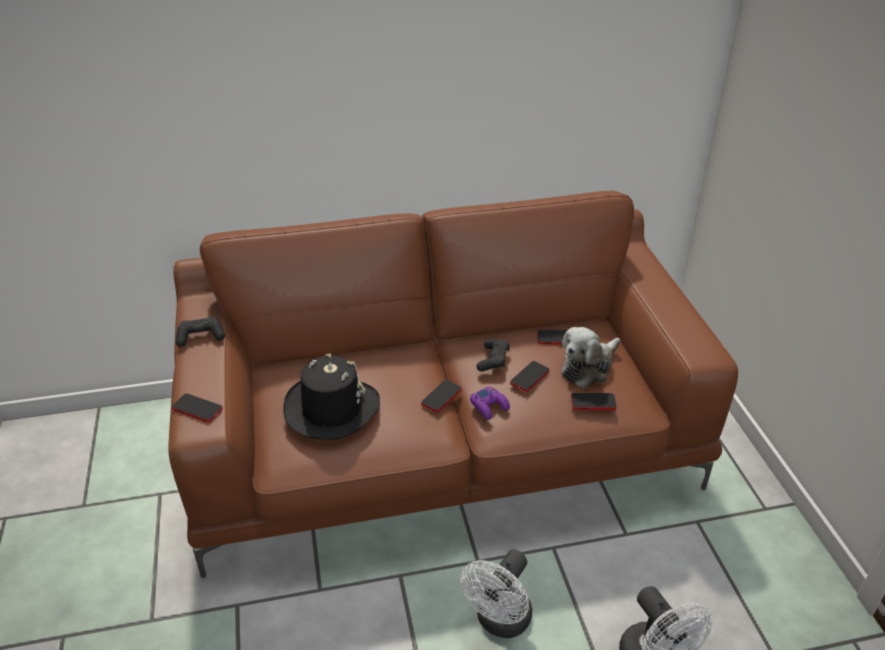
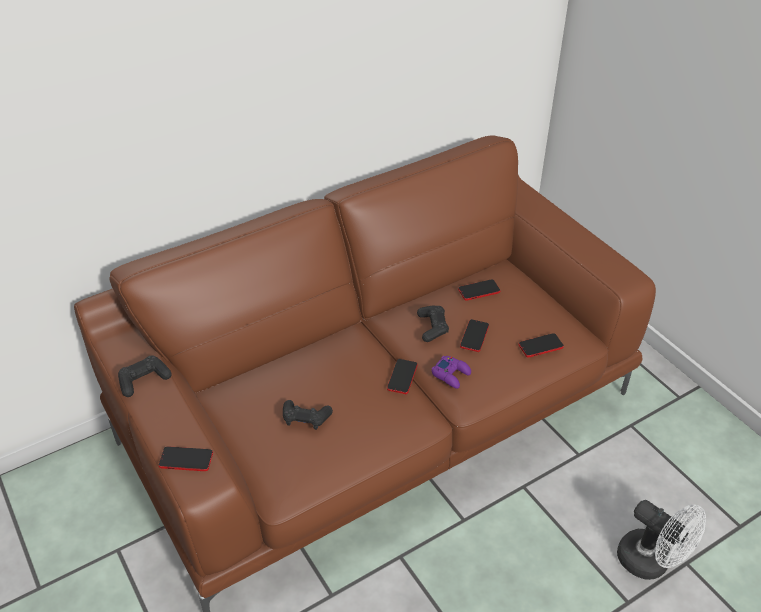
camera: 20 degrees left, 5 degrees up
black hat [283,353,380,440] -> black game controller [283,400,333,430]
white fan [460,549,532,638] -> none
plush toy [562,327,621,388] -> none

